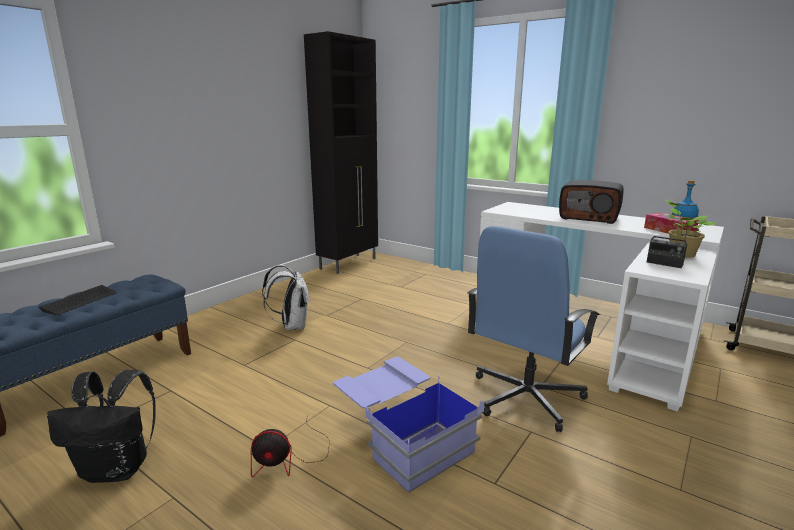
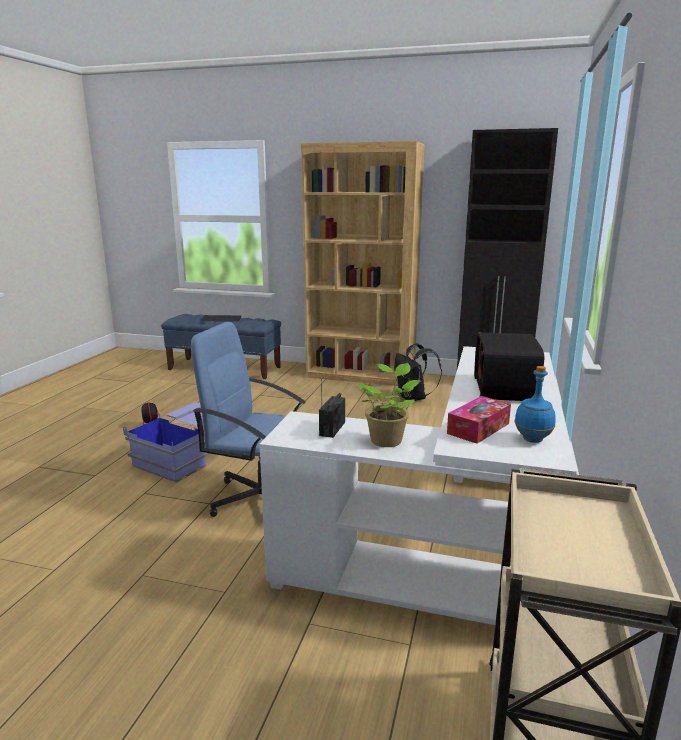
camera: 70 degrees right, 0 degrees up
black backpack [47,370,156,483] -> black backpack moved to [394,344,442,401]
white backpack [262,265,309,330] -> none
none -> brown bookcase [301,141,424,386]

